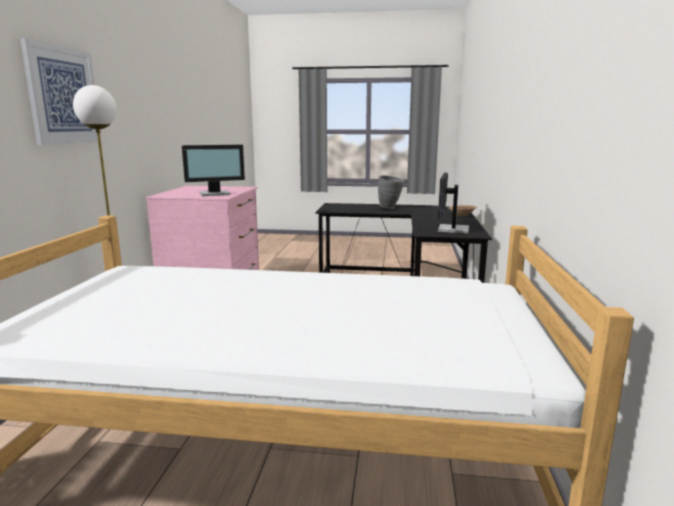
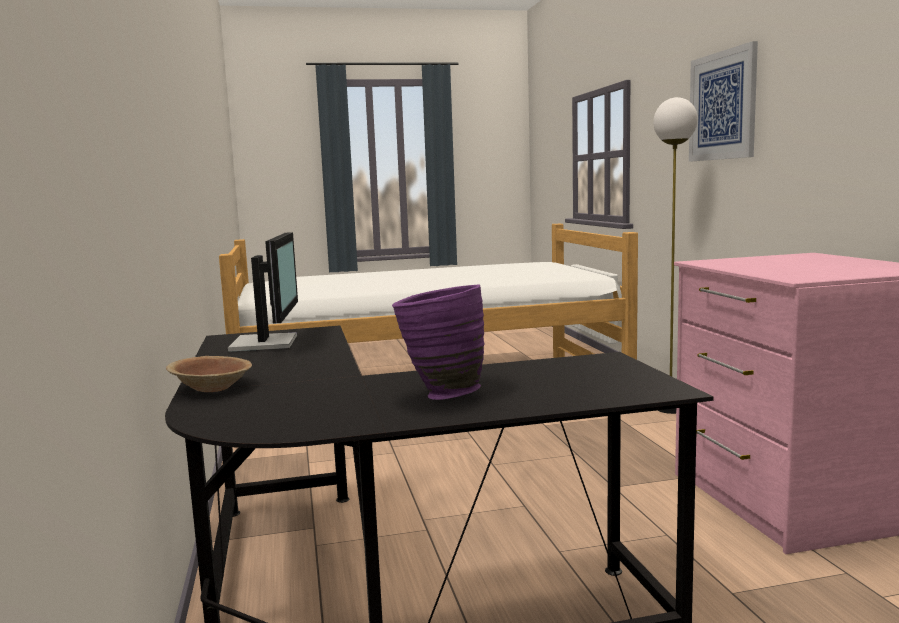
camera: 160 degrees right, 5 degrees down
monitor [182,145,245,196] -> none
grey vase [378,175,405,209] -> purple vase [392,284,485,400]

